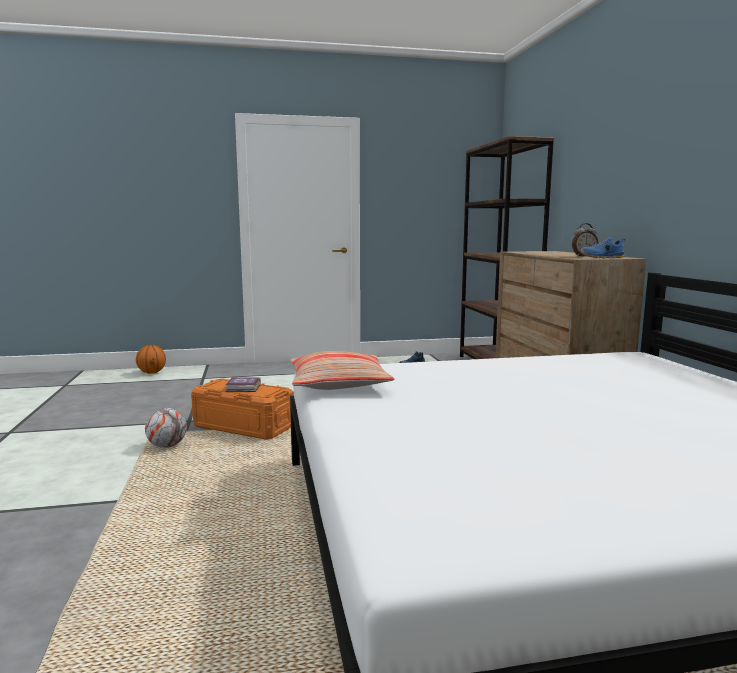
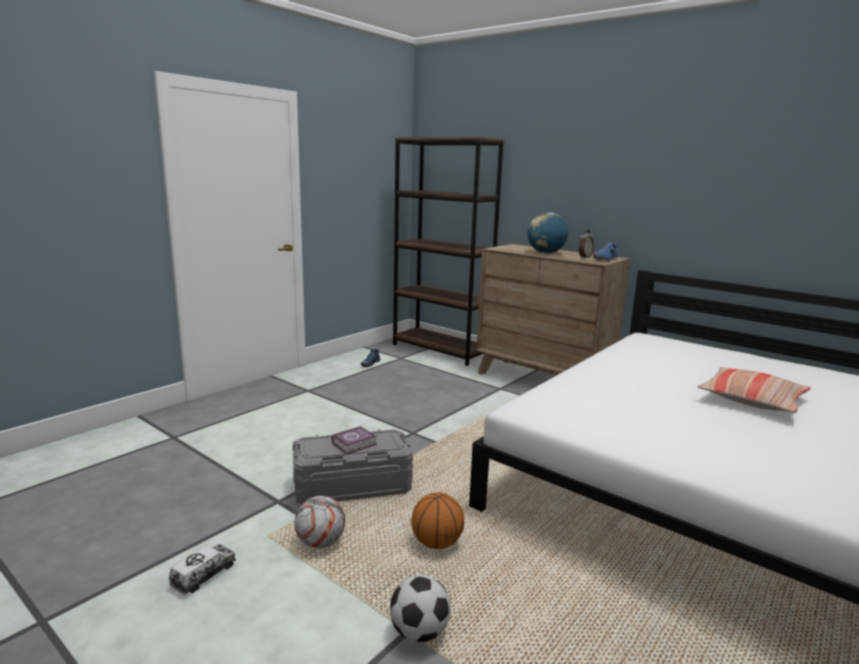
camera: 40 degrees left, 5 degrees up
basketball [136,345,166,374] -> basketball moved to [411,492,464,549]
orange storage box [191,379,294,440] -> grey storage box [293,429,413,505]
pillow [290,351,394,390] -> pillow moved to [697,367,811,413]
none -> toy truck [169,544,236,595]
none -> football [390,575,451,643]
none -> globe [527,213,568,253]

